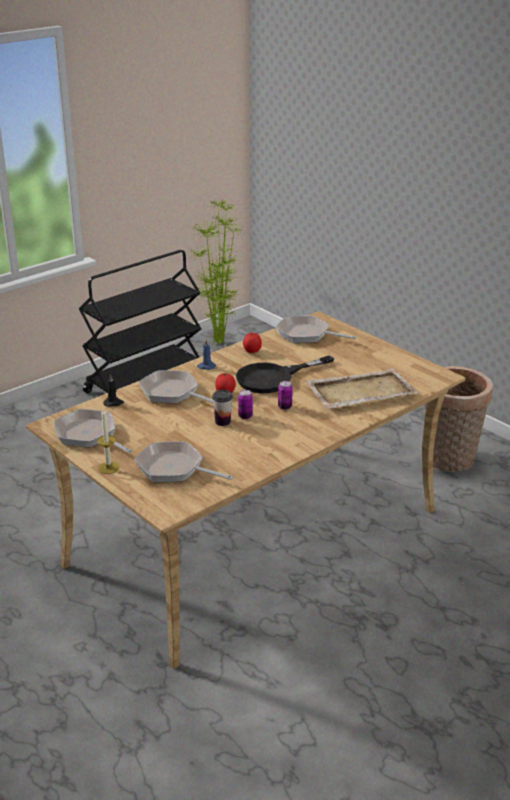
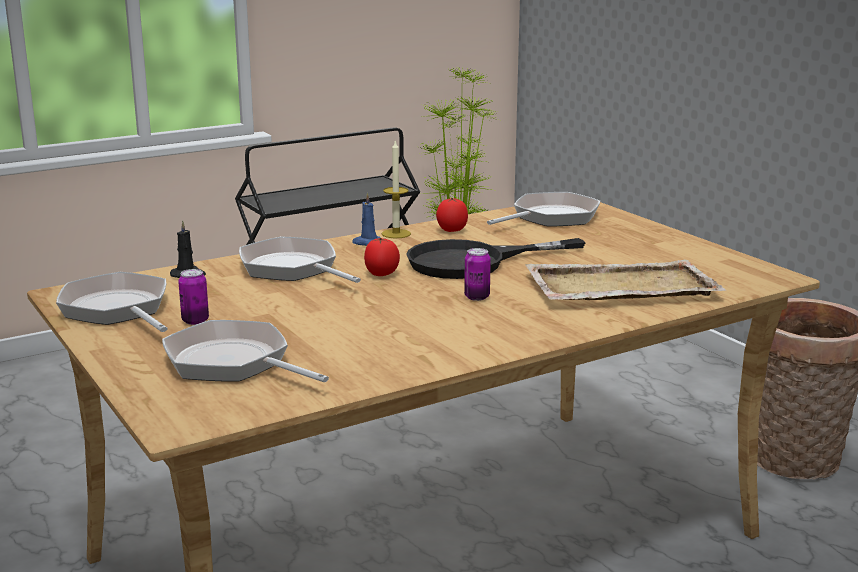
camera: 10 degrees right, 10 degrees down
candle [97,408,120,474] -> candle moved to [382,140,411,238]
cup [212,390,233,426] -> none
can [238,390,253,419] -> can moved to [178,269,209,325]
frying pan [276,316,357,343] -> frying pan turned 105 degrees clockwise [487,192,600,226]

